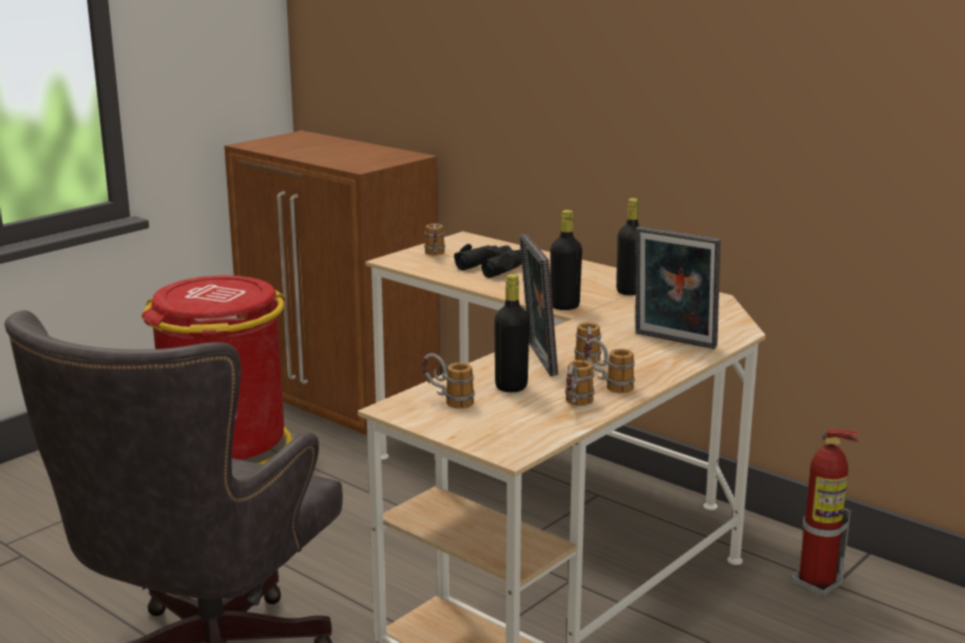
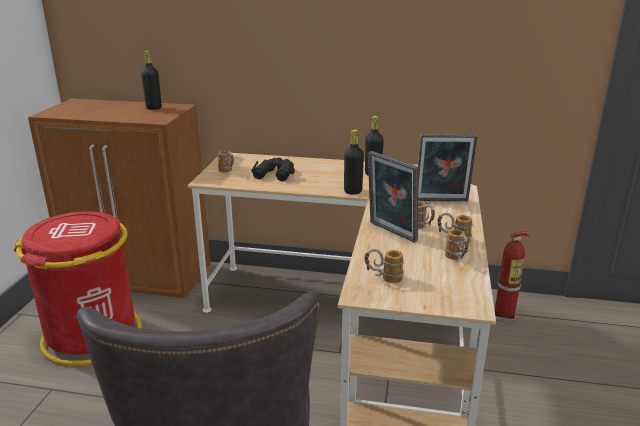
camera: 30 degrees left, 5 degrees up
black bottle [494,274,530,392] -> black bottle moved to [141,51,162,110]

